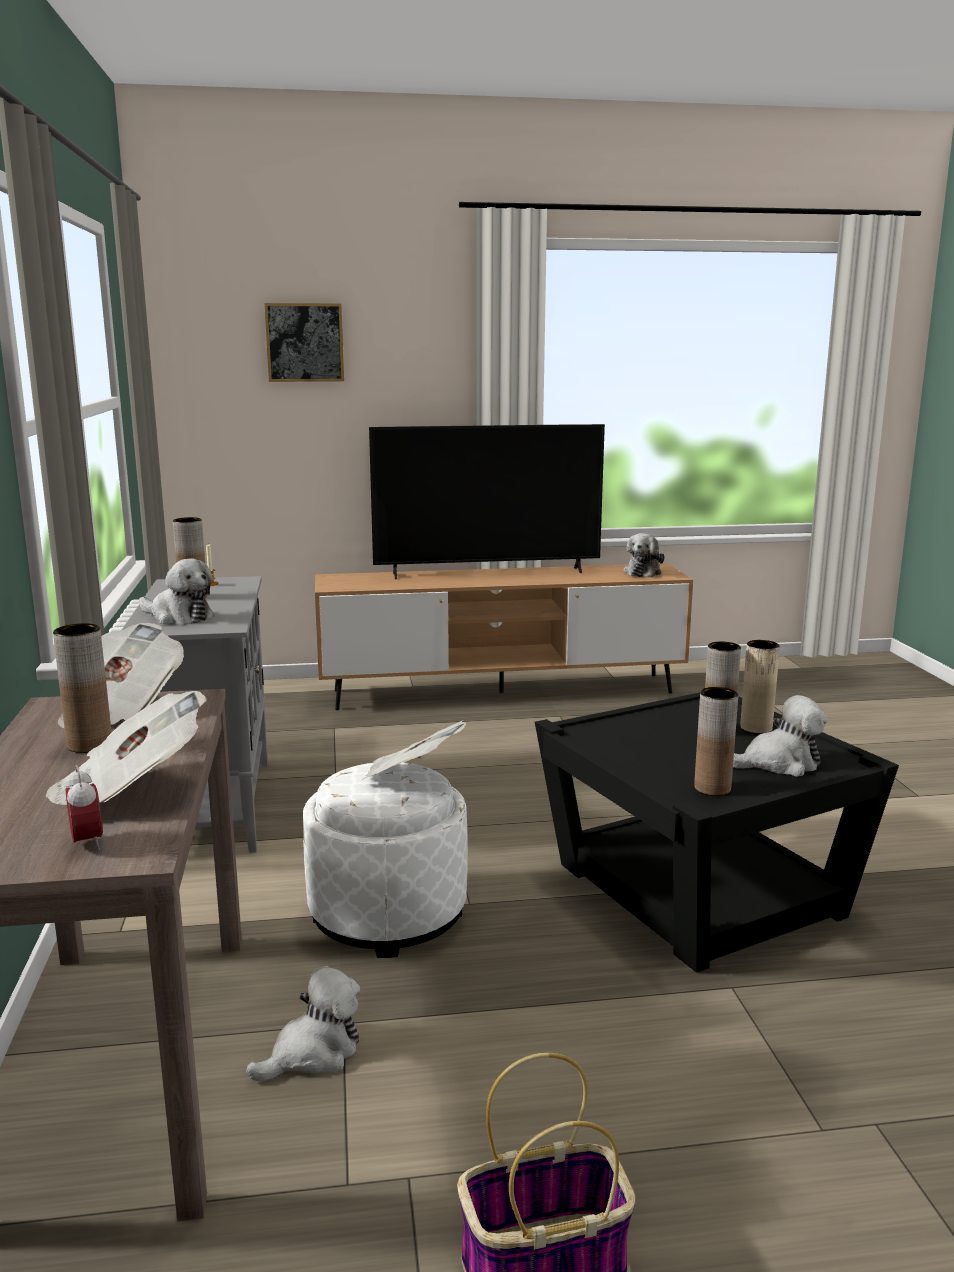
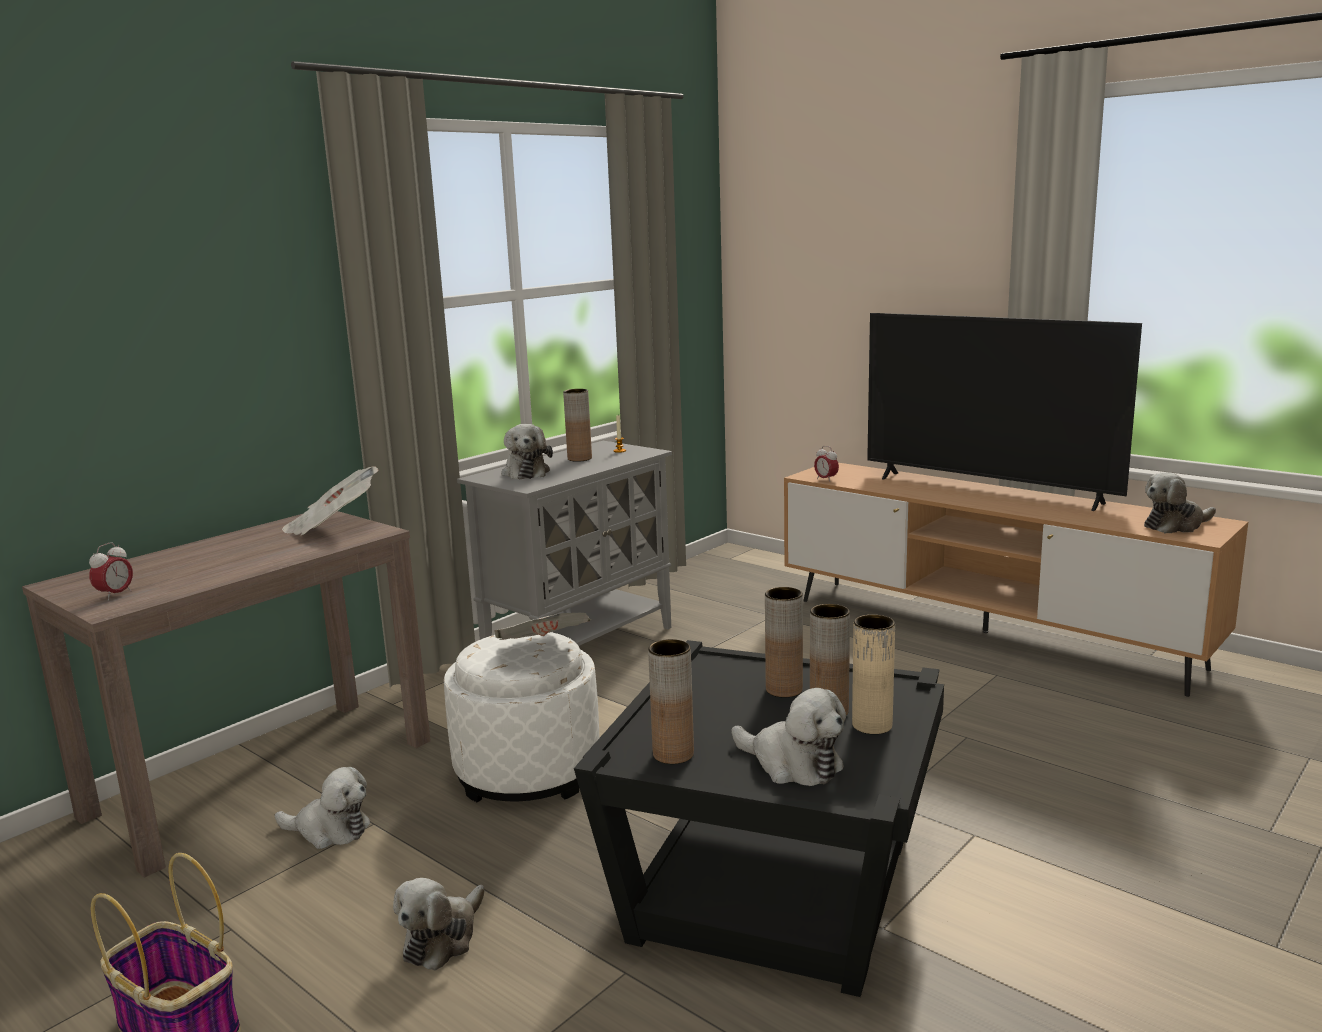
camera: 50 degrees right, 0 degrees up
newspaper [46,691,207,805] -> none
brown vase [53,623,112,753] -> brown vase moved to [765,587,803,698]
picture [265,303,344,382] -> none
none -> plush toy [393,878,485,971]
none -> alarm clock [814,446,839,482]

